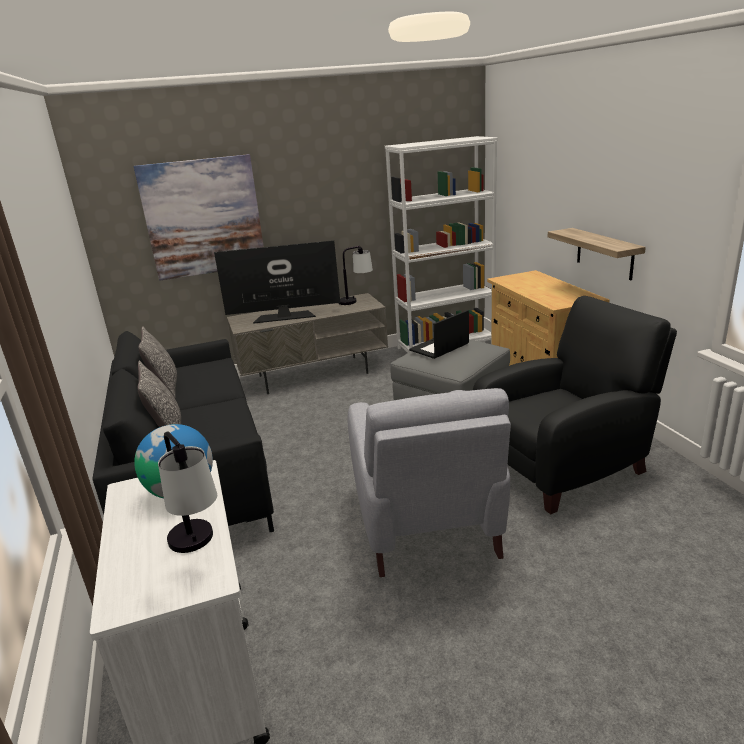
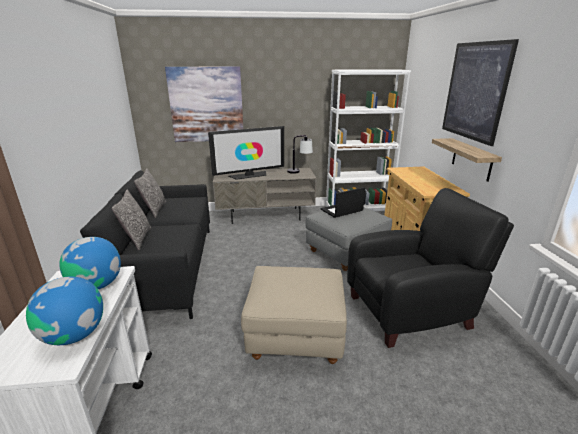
camera: 10 degrees right, 0 degrees up
table lamp [158,431,217,553] -> globe [26,277,103,345]
television [214,240,340,324] -> television turned 150 degrees clockwise [208,126,284,180]
grey armchair [347,388,511,577] -> beige ottoman [241,266,347,364]
none -> picture [442,39,519,146]

